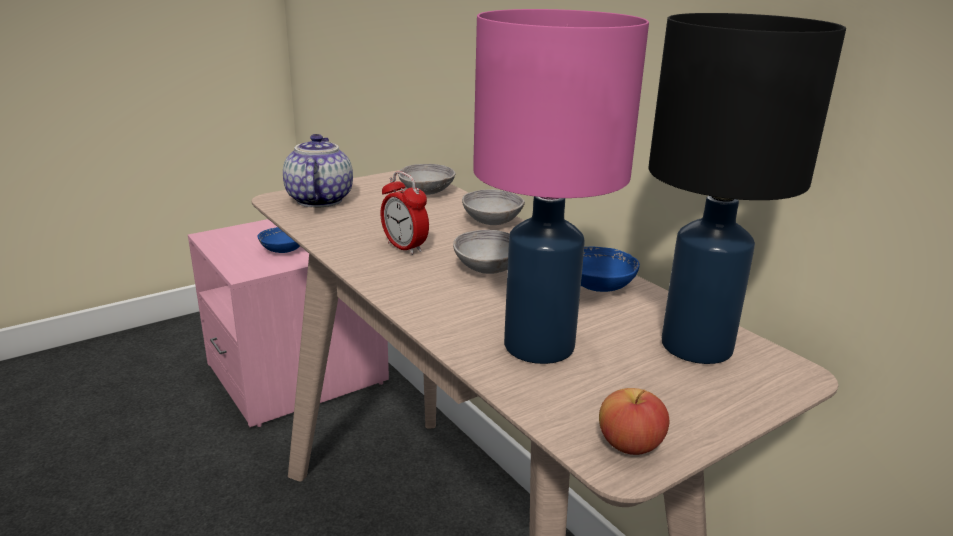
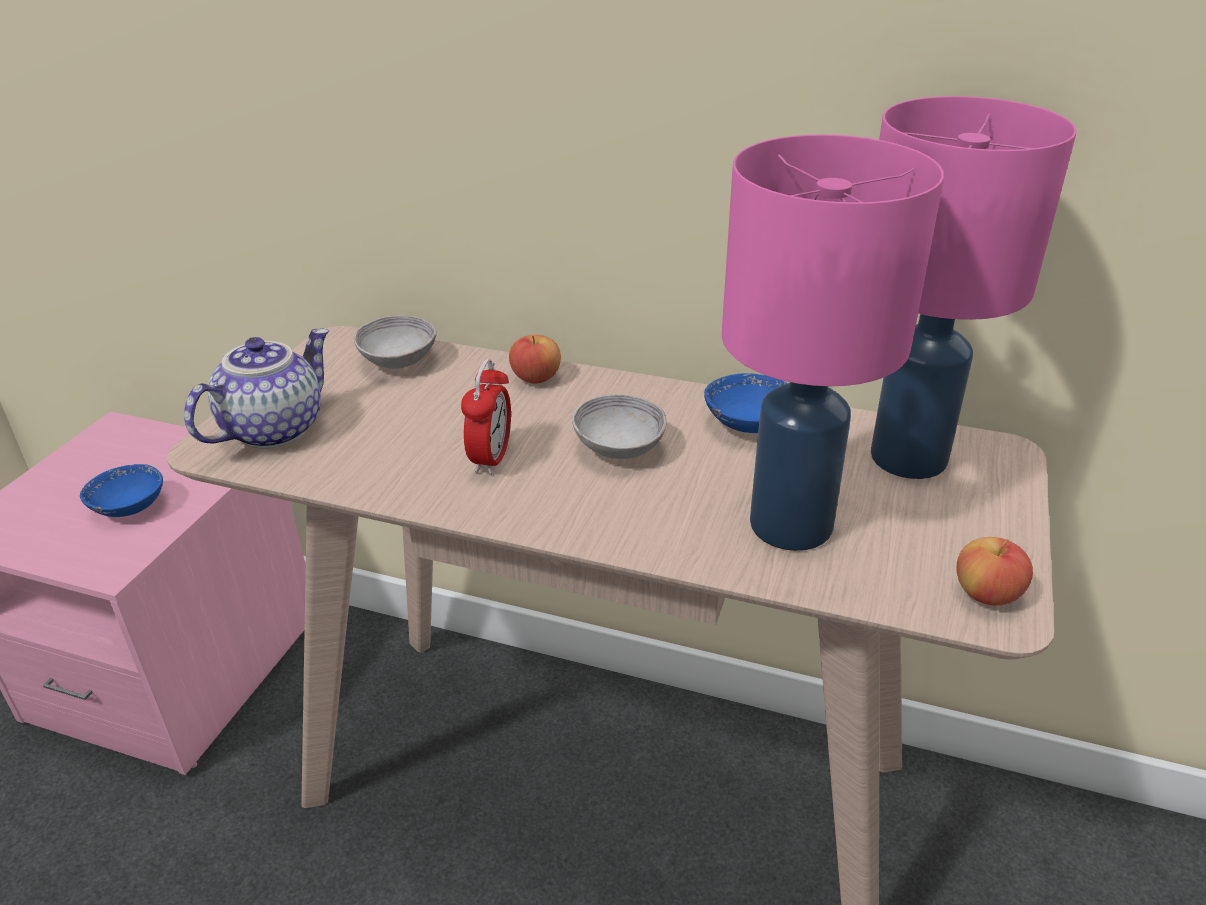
camera: 35 degrees left, 10 degrees up
teapot [283,134,353,207] -> teapot turned 75 degrees clockwise [184,329,329,448]
alarm clock [381,171,429,255] -> alarm clock turned 90 degrees counterclockwise [461,359,511,475]
grey bowl [462,189,525,225] -> apple [509,335,561,383]
black table lamp [648,13,846,364] -> pink table lamp [871,96,1076,479]

